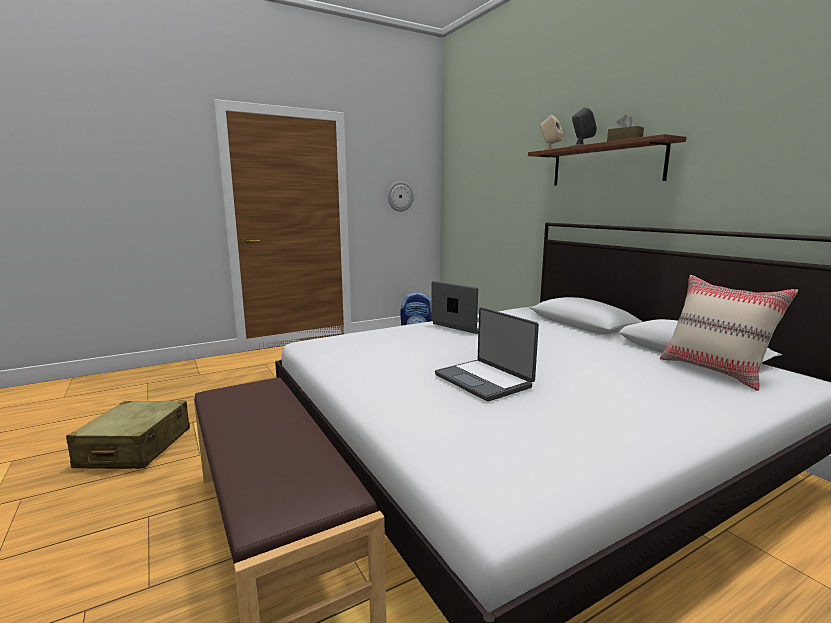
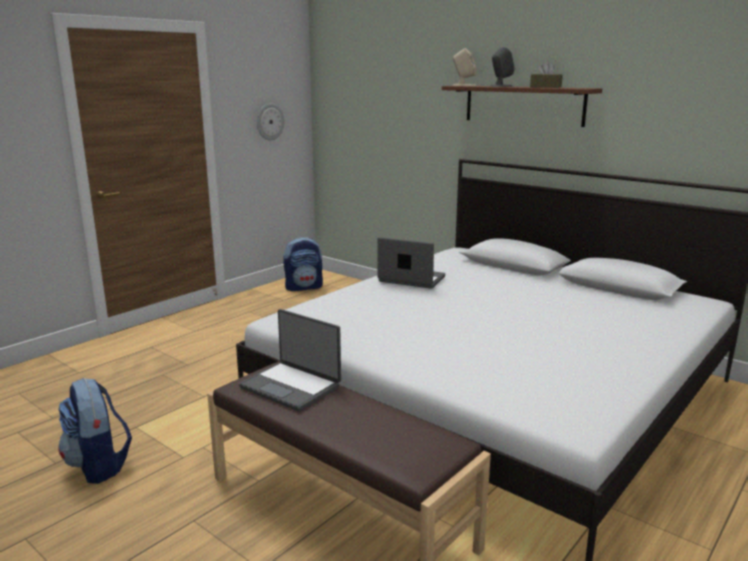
camera: 20 degrees left, 5 degrees up
beige suitcase [66,401,190,469] -> backpack [58,378,132,484]
laptop [435,307,539,402] -> laptop moved to [239,309,341,411]
beige pillow [660,275,798,391] -> none

